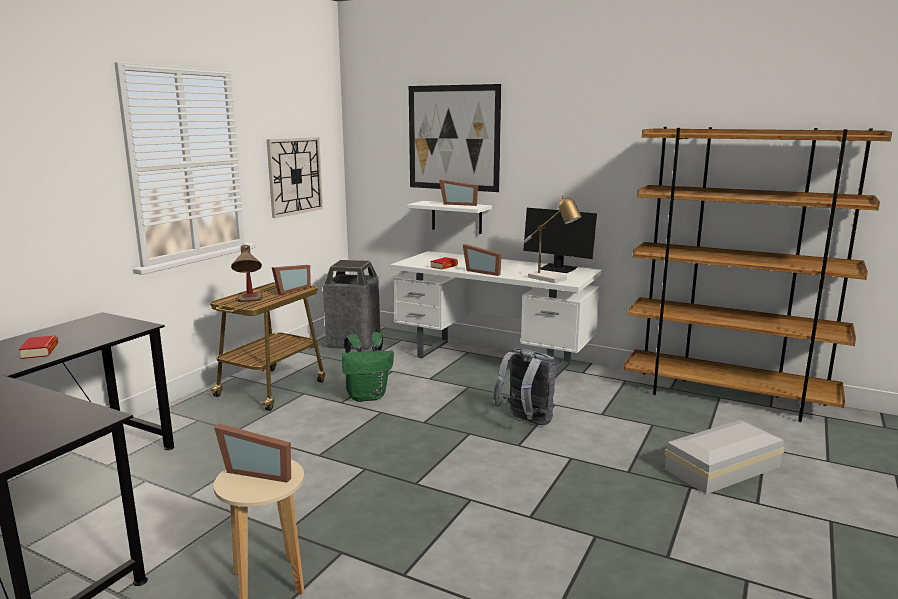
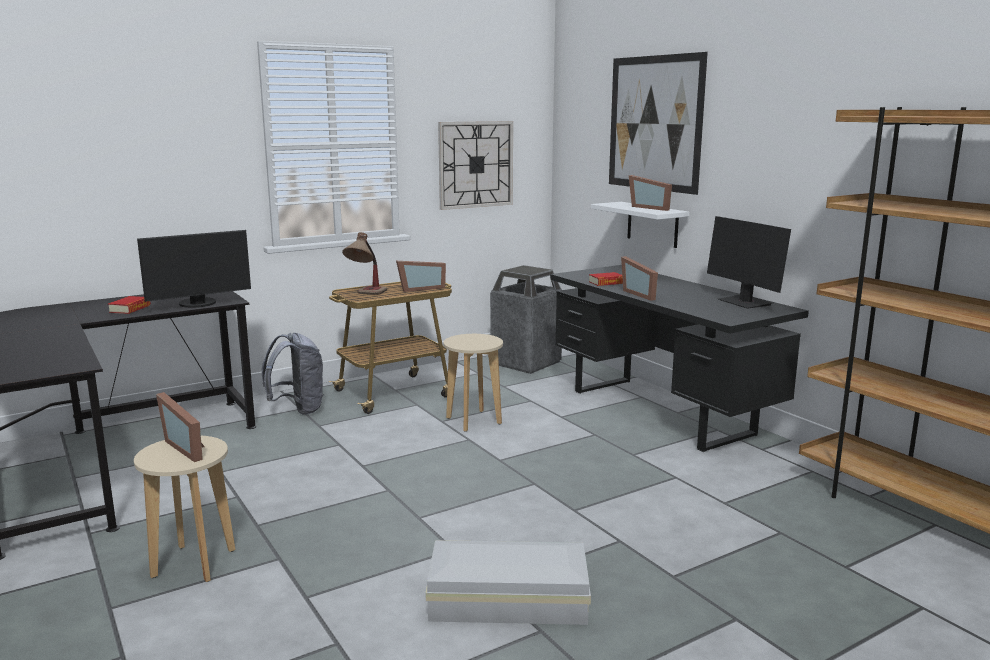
camera: 30 degrees right, 0 degrees up
green backpack [342,332,394,402] -> beige stool [443,334,503,432]
white desk [390,251,602,379] -> black desk [550,265,809,452]
grey backpack [492,349,557,425] -> grey backpack moved to [262,333,324,415]
table lamp [523,195,582,283] -> none
white storage box [665,420,784,494] -> white storage box moved to [425,540,591,625]
none -> monitor [137,230,251,308]

